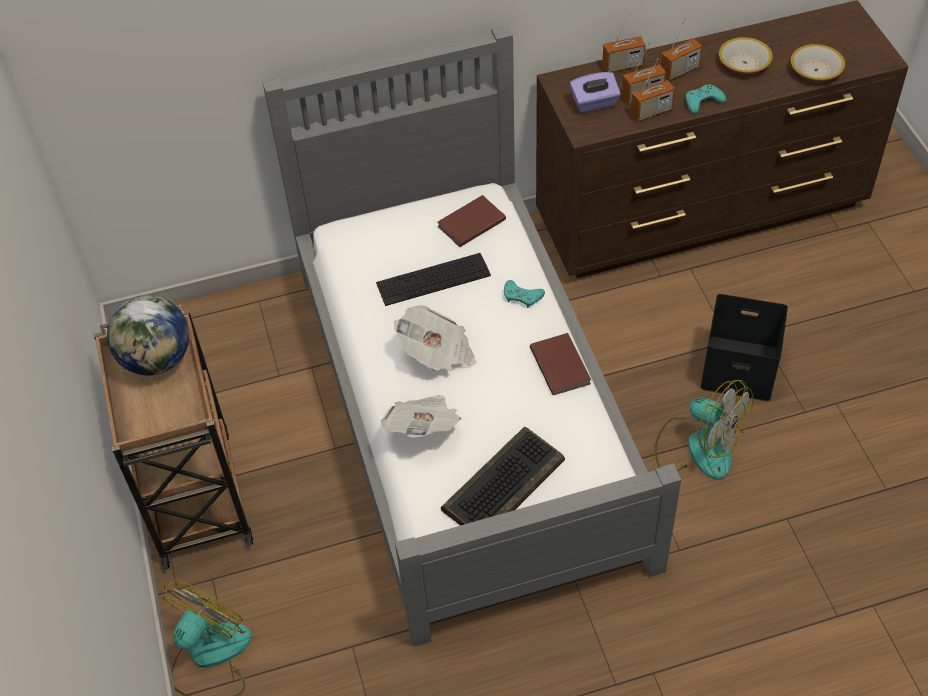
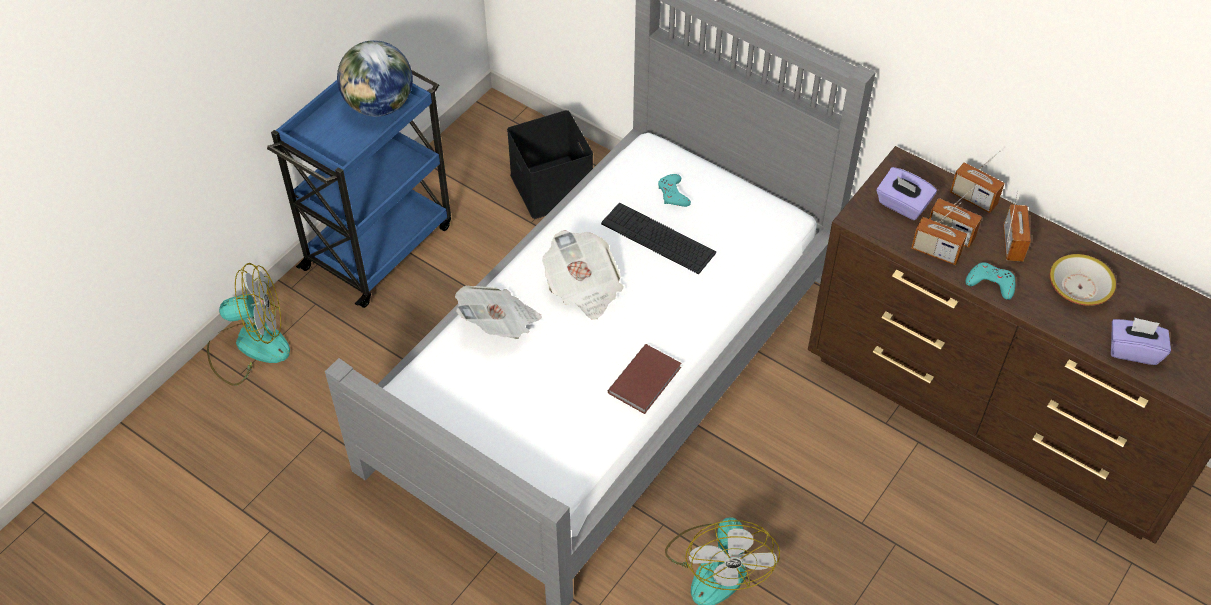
camera: 50 degrees right, 0 degrees up
brown cart [94,305,254,569] -> blue cart [267,70,451,308]
brown book [438,195,506,247] -> none
keyboard [441,426,565,526] -> none
turquoise game controller [504,280,545,308] -> turquoise game controller moved to [658,174,691,207]
radio [661,17,702,81] -> radio turned 105 degrees counterclockwise [1003,191,1031,262]
black storage box [701,294,788,401] -> black storage box moved to [507,110,593,219]
bowl [790,44,845,81] -> purple tissue box [1111,317,1171,365]

